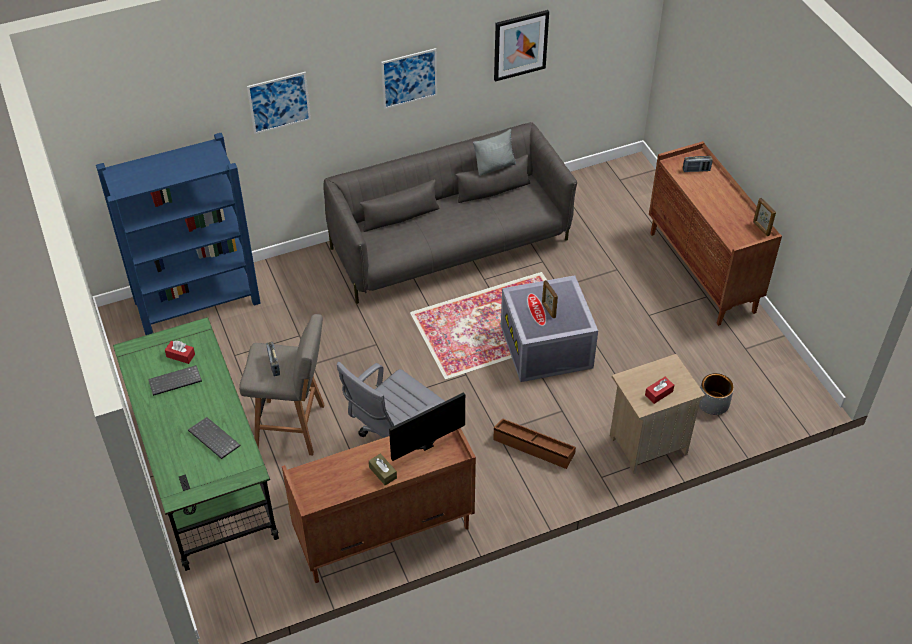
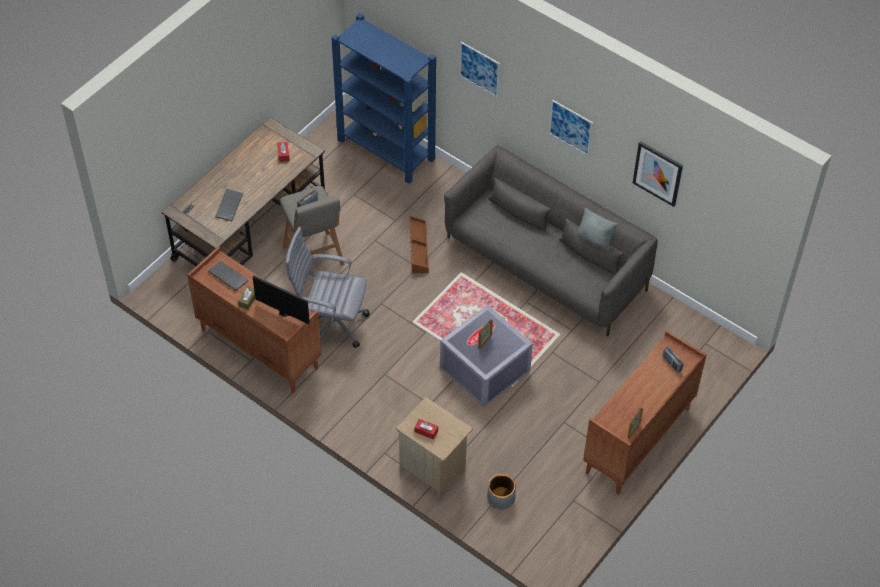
camera: 60 degrees right, 5 degrees up
green desk [113,317,279,571] -> brown desk [161,117,325,266]
keyboard [148,365,202,396] -> keyboard moved to [208,261,249,291]
brown storage box [493,419,576,469] -> brown storage box moved to [409,216,429,274]

